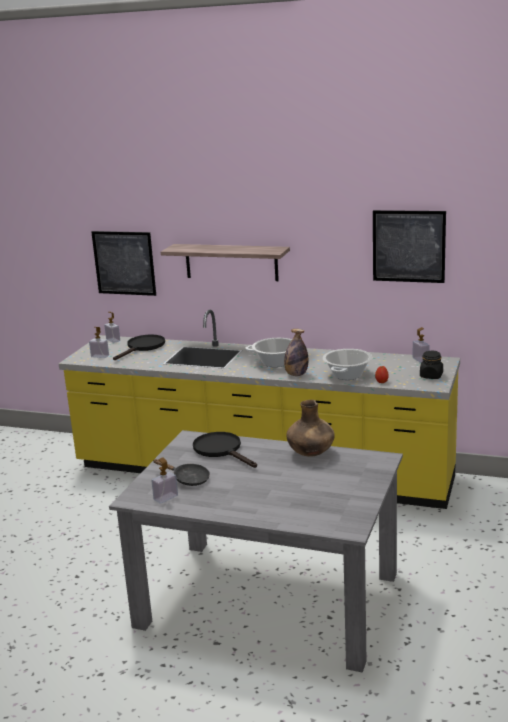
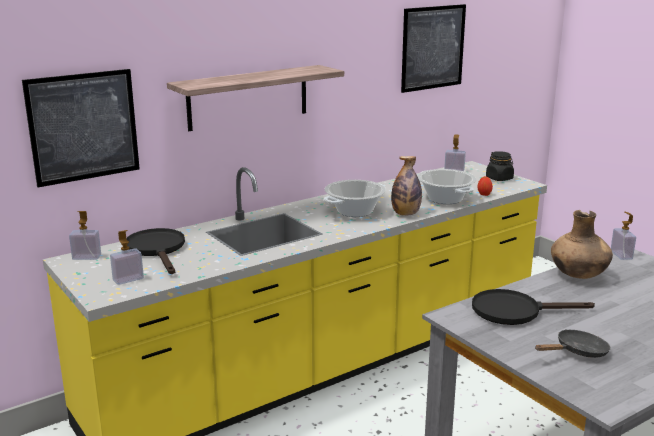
camera: 55 degrees left, 0 degrees up
soap dispenser [151,458,178,504] -> soap dispenser moved to [611,212,636,260]

